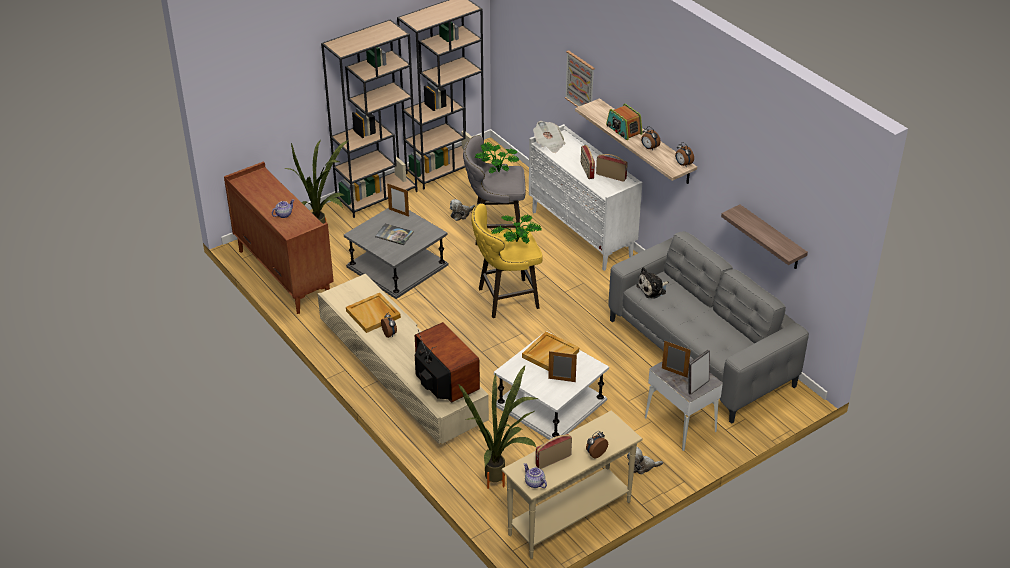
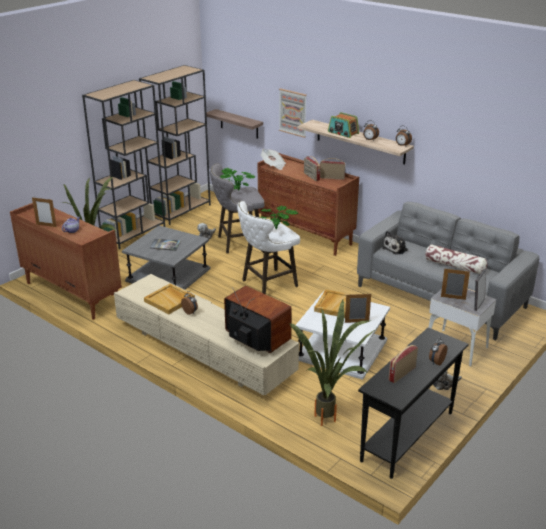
camera: 15 degrees left, 10 degrees down
picture frame [387,183,409,217] -> picture frame moved to [32,197,57,227]
yellow stool [471,203,543,318] -> white stool [237,201,300,294]
beige console table [502,410,643,559] -> black console table [358,327,469,479]
teapot [524,463,547,488] -> none
white cabinet [529,124,642,271] -> brown cabinet [258,153,359,256]
shelf [721,205,808,269] -> shelf moved to [206,109,263,139]
none -> pillow [425,244,487,274]

